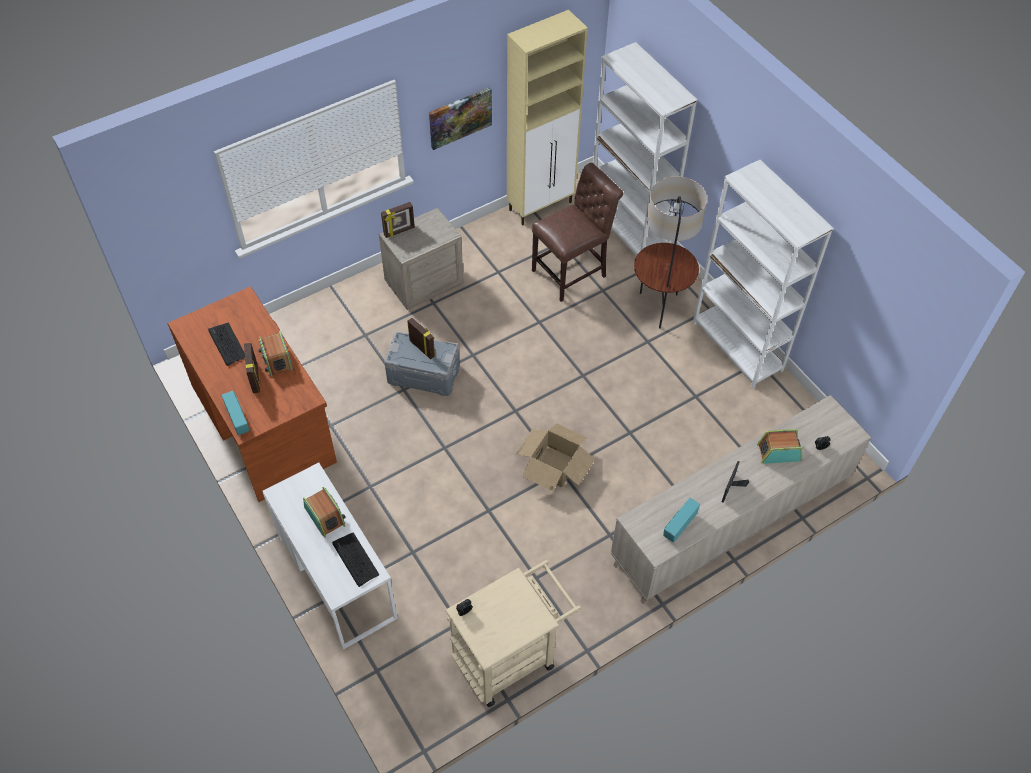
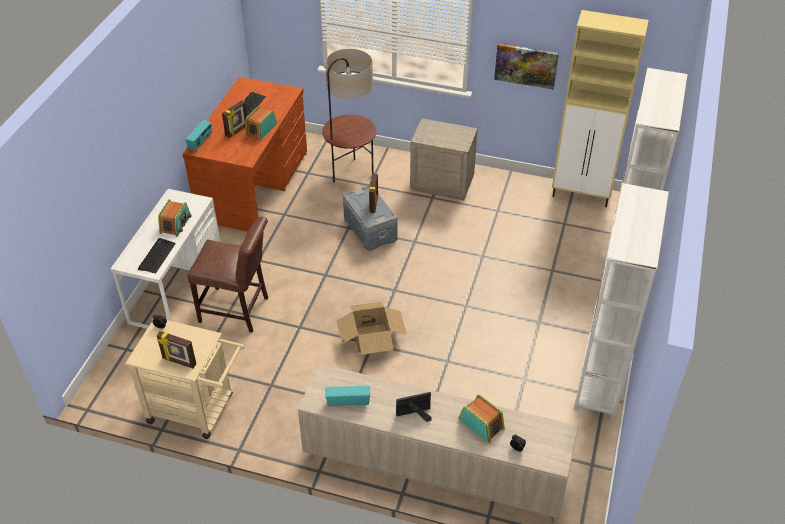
camera: 50 degrees right, 10 degrees down
picture frame [381,202,415,238] -> picture frame moved to [157,331,196,368]
brown chair [532,163,623,302] -> brown chair moved to [187,217,268,332]
floor lamp [634,176,707,329] -> floor lamp moved to [322,49,376,182]

